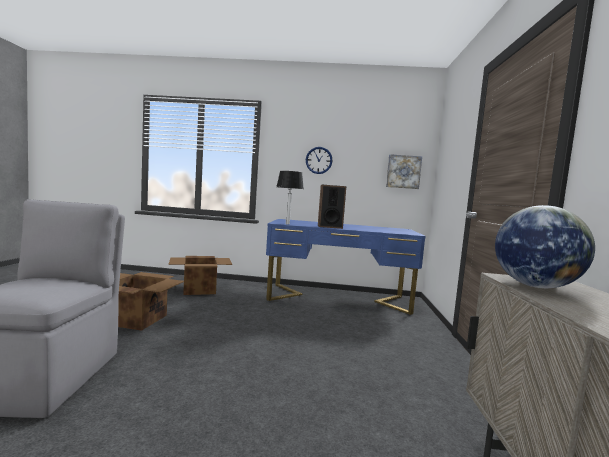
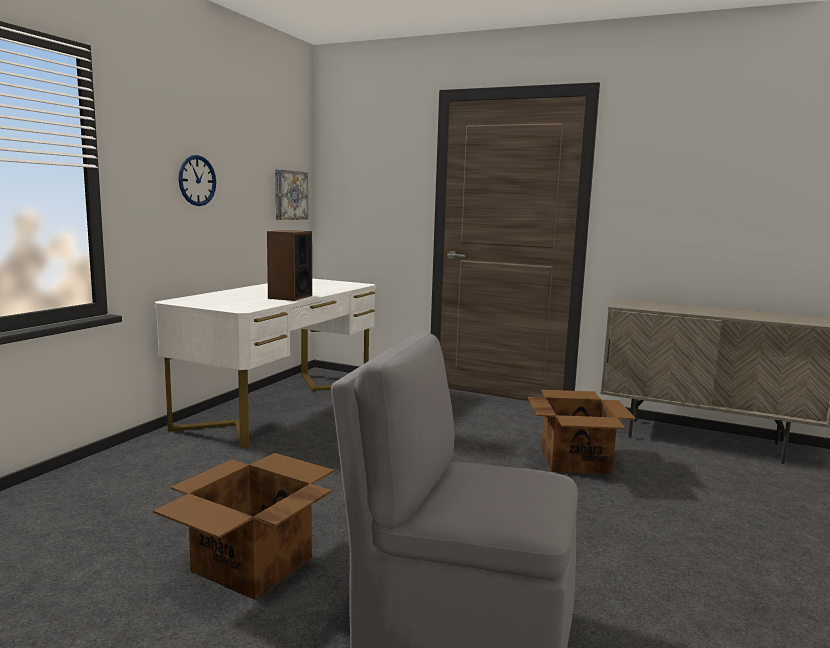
camera: 70 degrees left, 5 degrees up
cardboard box [169,256,232,295] -> cardboard box moved to [528,390,636,474]
blue desk [266,219,425,315] -> white desk [155,279,376,448]
table lamp [276,171,304,225] -> none
globe [495,205,595,288] -> none

